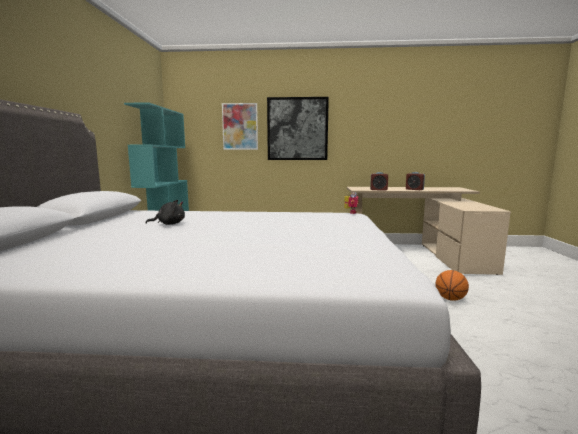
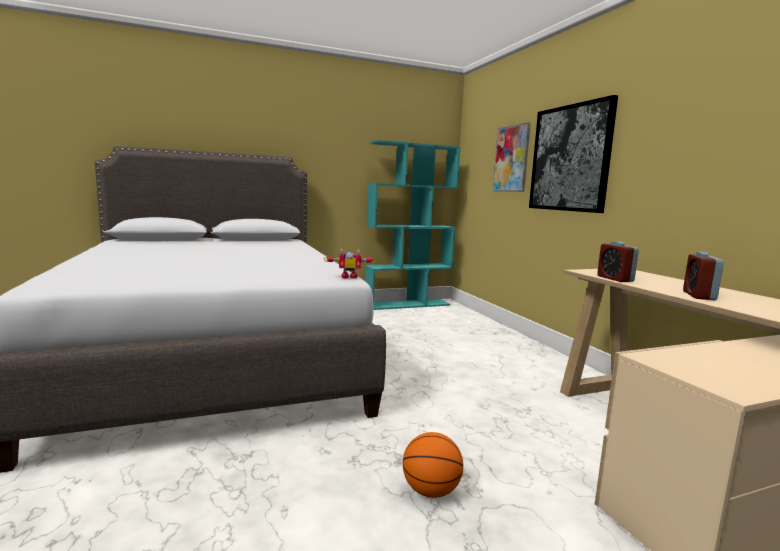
camera: 65 degrees right, 0 degrees up
black plush toy [145,200,185,225] -> none

